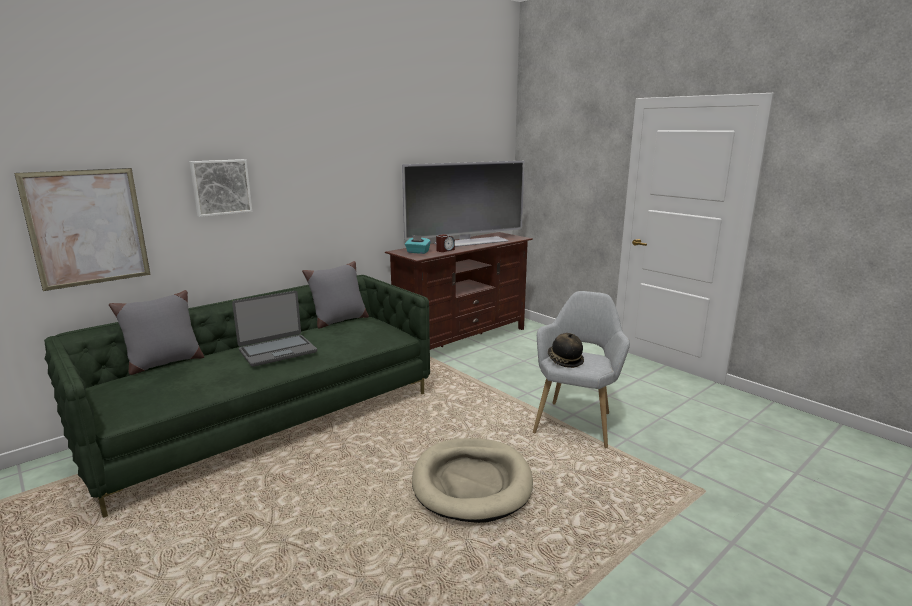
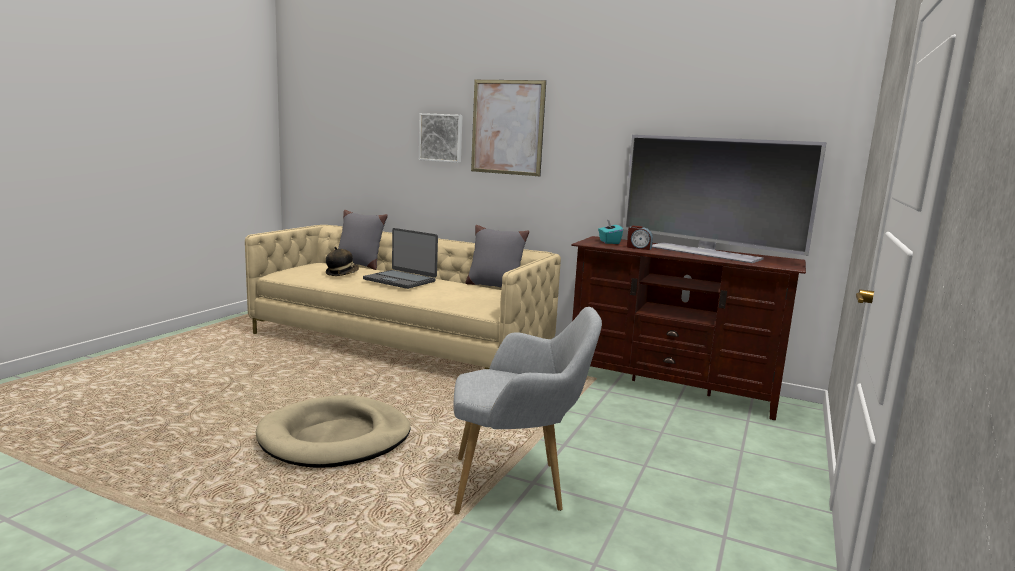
camera: 65 degrees right, 5 degrees down
picture [14,168,151,291] -> picture moved to [471,80,546,176]
green sofa [44,275,430,518] -> beige sofa [245,225,561,369]
hat [548,333,584,368] -> hat moved to [326,247,359,276]

